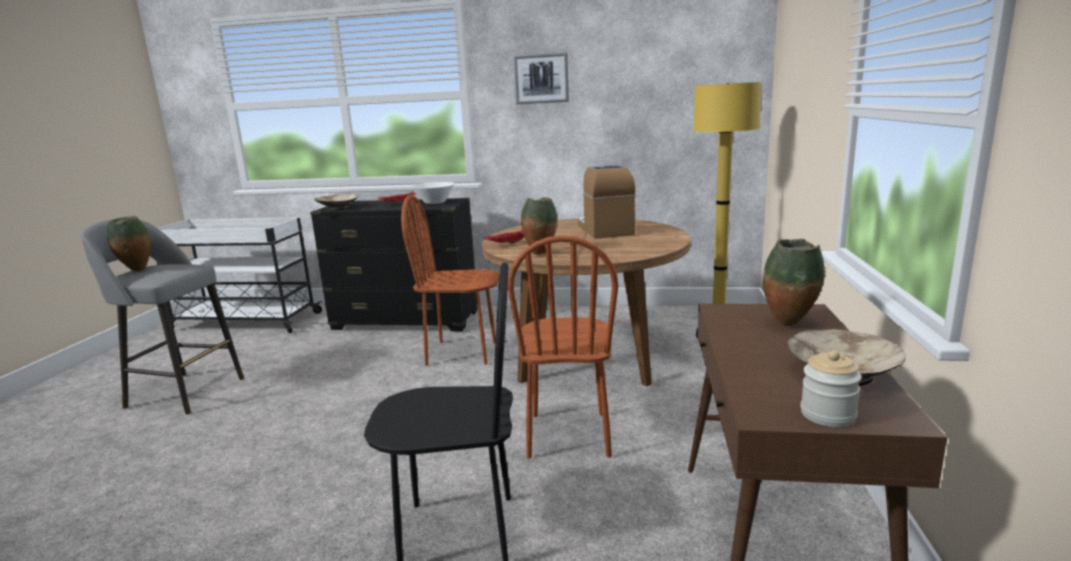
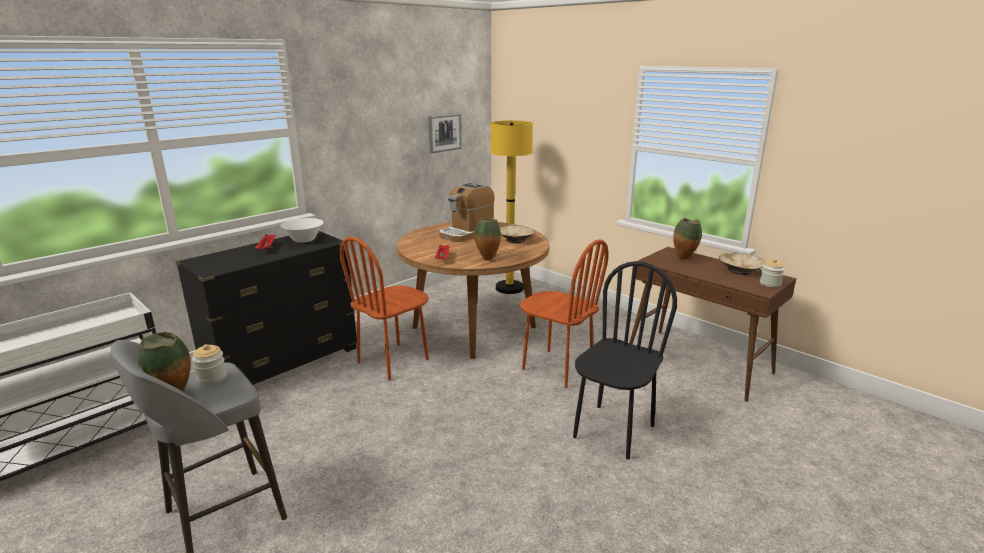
camera: 55 degrees left, 5 degrees up
beige bowl [314,194,359,210] -> beige bowl moved to [500,225,535,243]
picture [513,52,569,104] -> picture moved to [428,113,462,153]
coffee machine [578,165,635,239] -> coffee machine turned 75 degrees counterclockwise [439,183,495,242]
none -> jar [192,344,227,385]

